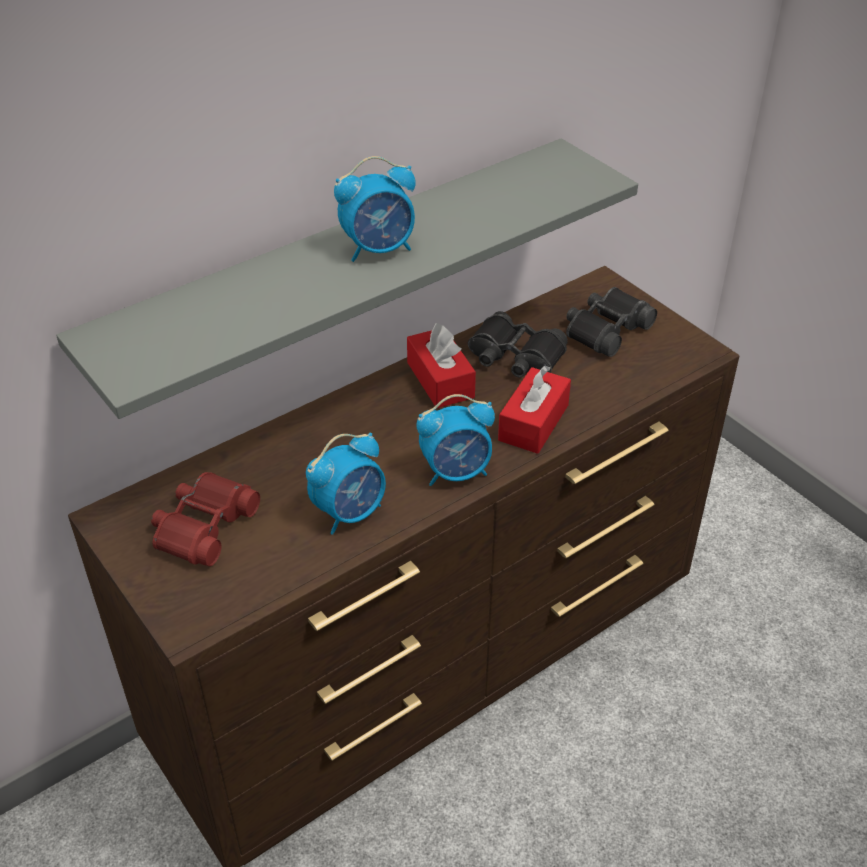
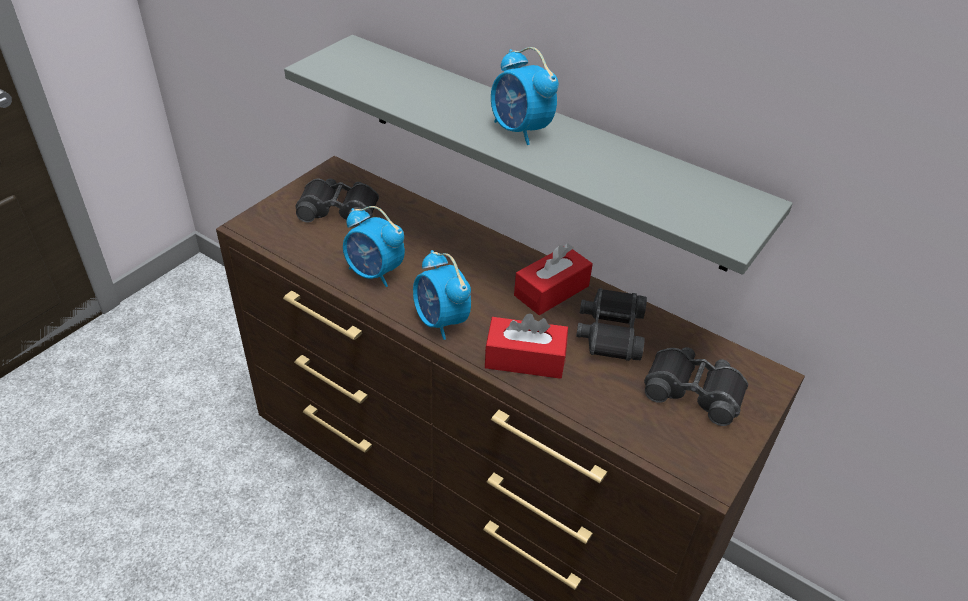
camera: 70 degrees right, 0 degrees up
red binoculars [151,472,260,566] -> black binoculars [296,179,379,227]

